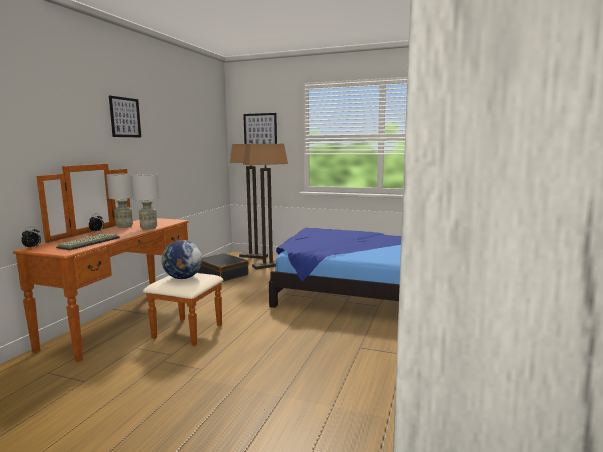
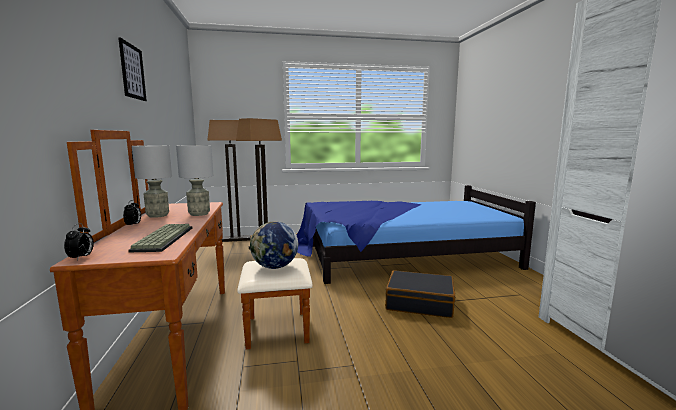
camera: 30 degrees left, 0 degrees up
black suitcase [198,253,249,282] -> black suitcase moved to [385,270,455,318]
picture [243,113,277,144] -> none

